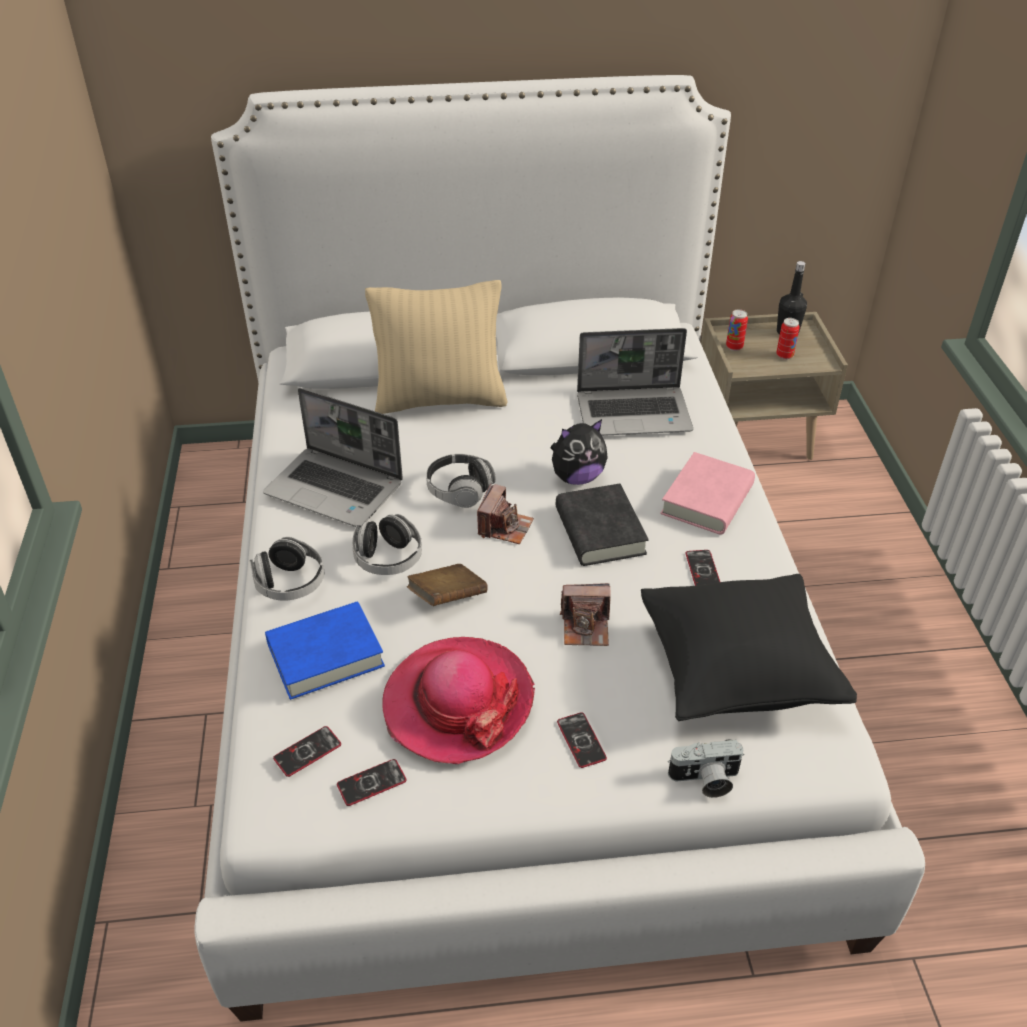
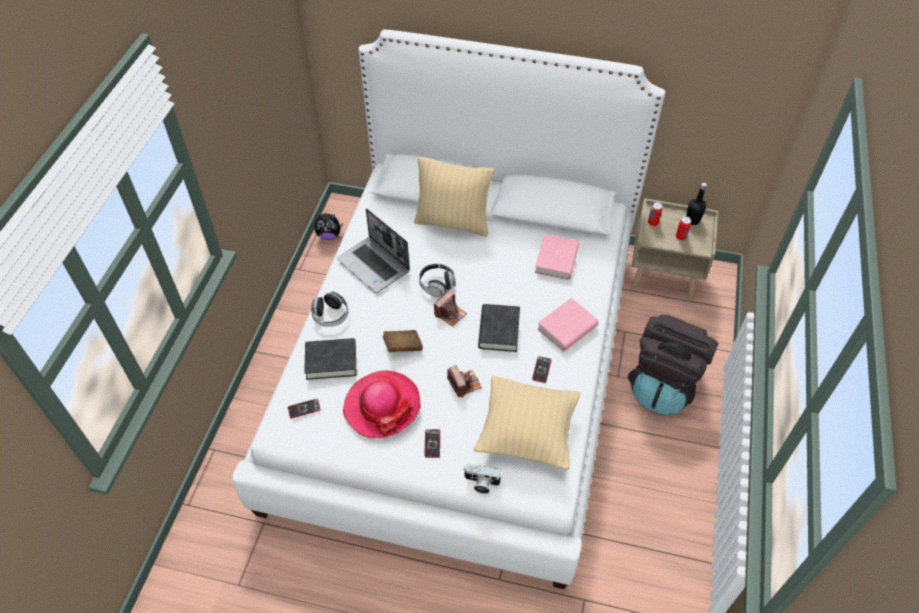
camera: 20 degrees right, 10 degrees up
blue book [265,602,385,700] -> black book [304,338,357,380]
phone [337,759,406,806] -> none
headphones [352,514,422,575] -> none
plush toy [551,419,608,485] -> plush toy moved to [314,213,343,240]
camera [560,583,611,646] -> camera turned 135 degrees counterclockwise [447,365,482,398]
laptop [577,328,693,436] -> pink book [535,234,579,280]
black pillow [641,574,857,721] -> beige pillow [474,376,580,470]
none -> black backpack [628,315,719,415]

